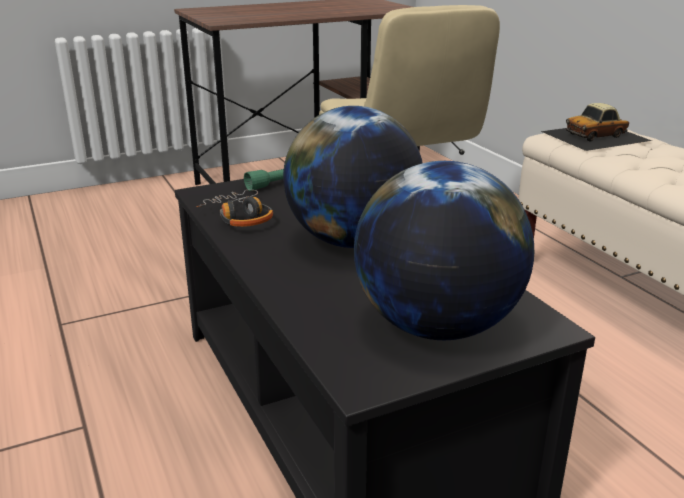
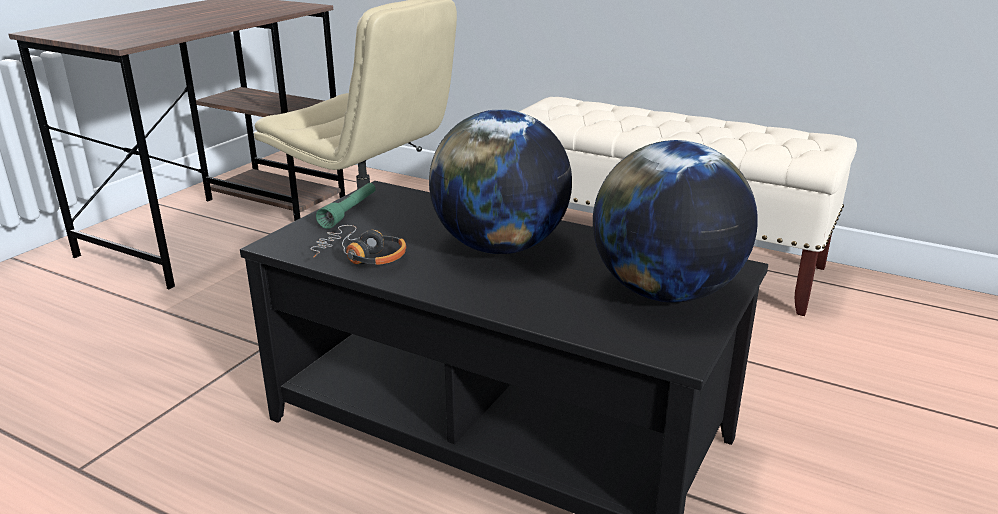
camera: 35 degrees left, 0 degrees up
toy car [541,103,652,151] -> none

